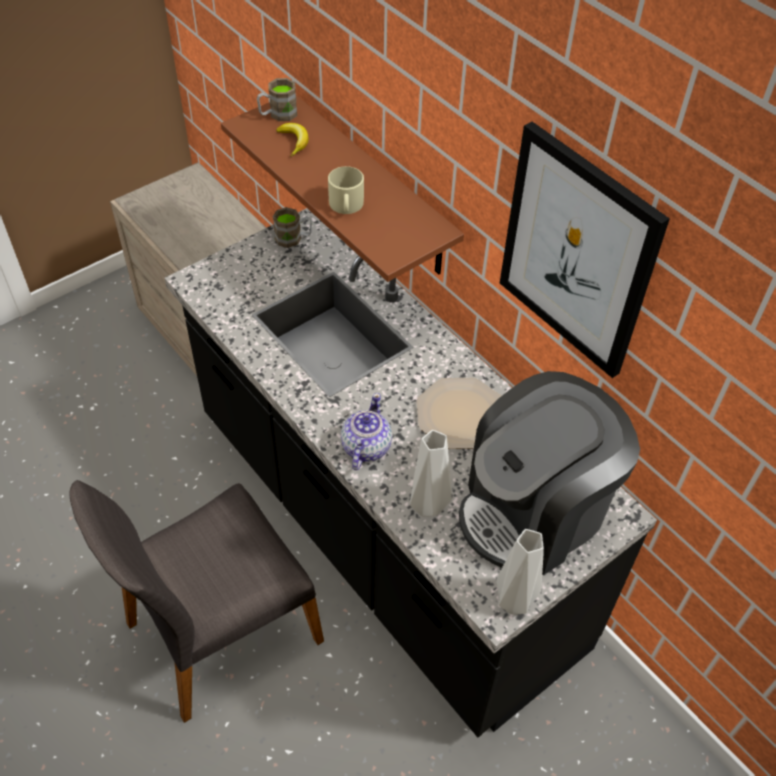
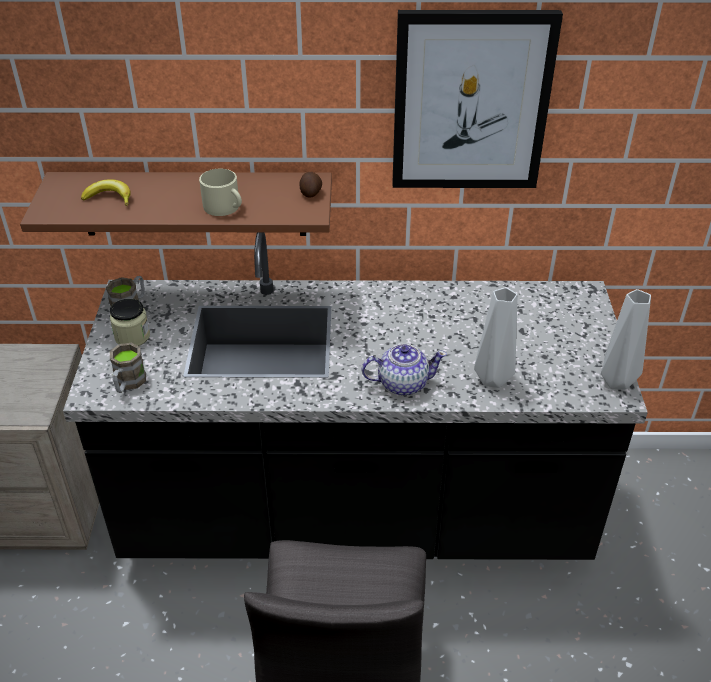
camera: 50 degrees left, 10 degrees down
brown mug [257,78,297,121] -> brown mug moved to [110,343,146,393]
teapot [341,393,392,470] -> teapot turned 120 degrees clockwise [362,344,447,396]
plate [416,378,502,449] -> none
coffee machine [459,371,640,575] -> none
none -> jar [110,299,150,346]
none -> potato [299,172,322,198]

